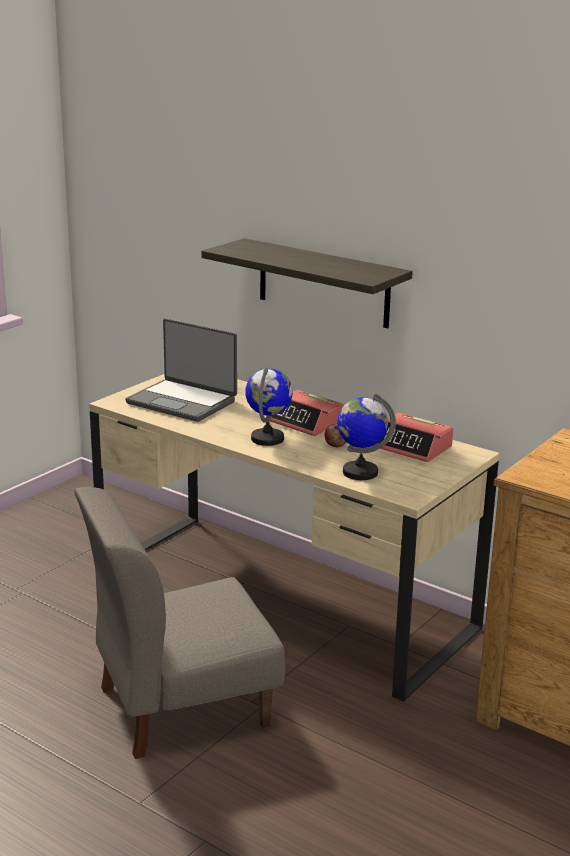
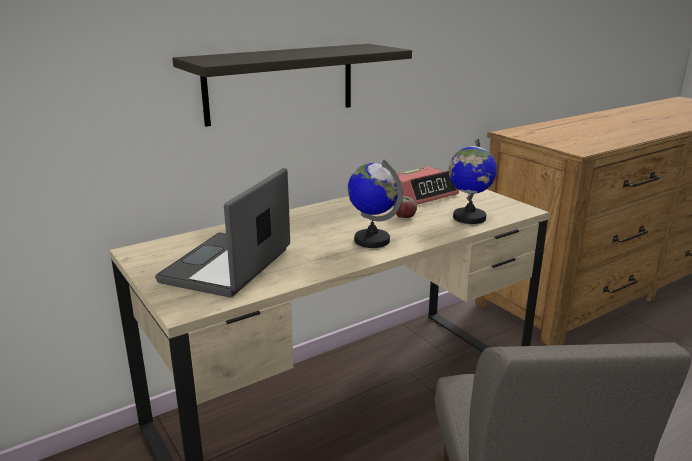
camera: 70 degrees left, 0 degrees up
laptop [125,318,237,422] -> laptop turned 150 degrees clockwise [155,168,290,297]
alarm clock [266,390,344,436] -> none

